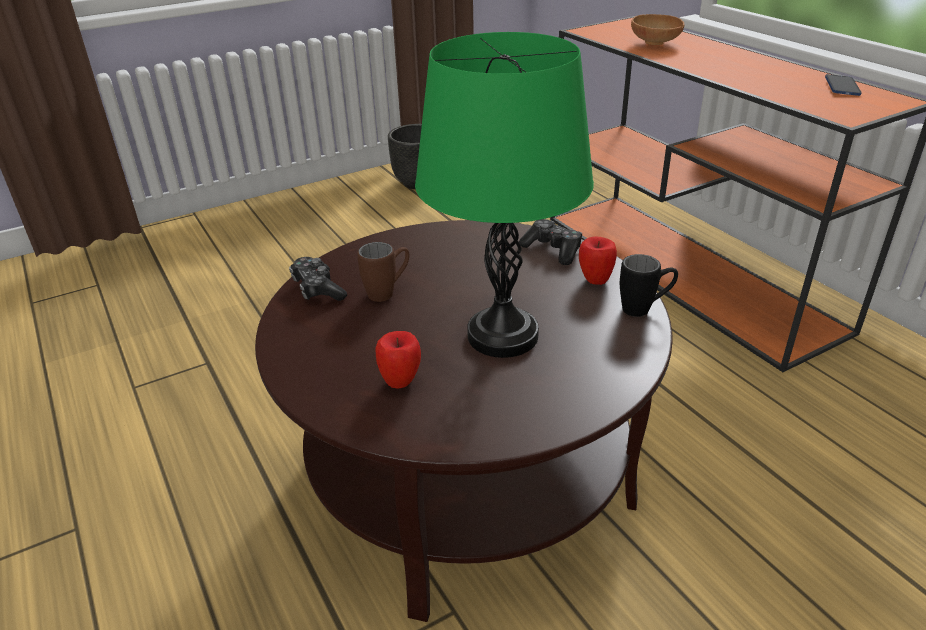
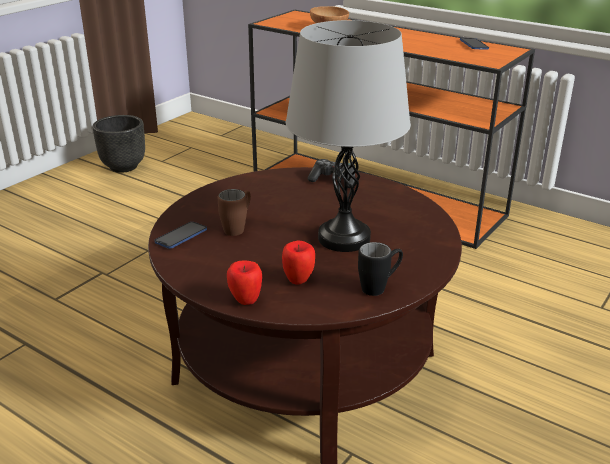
camera: 25 degrees left, 5 degrees down
game controller [289,257,347,301] -> phone [154,222,207,249]
green table lamp [415,32,594,358] -> grey table lamp [286,20,411,252]
apple [579,236,617,285] -> apple moved to [227,260,262,305]
black mug [620,254,678,317] -> black mug moved to [358,242,403,296]

